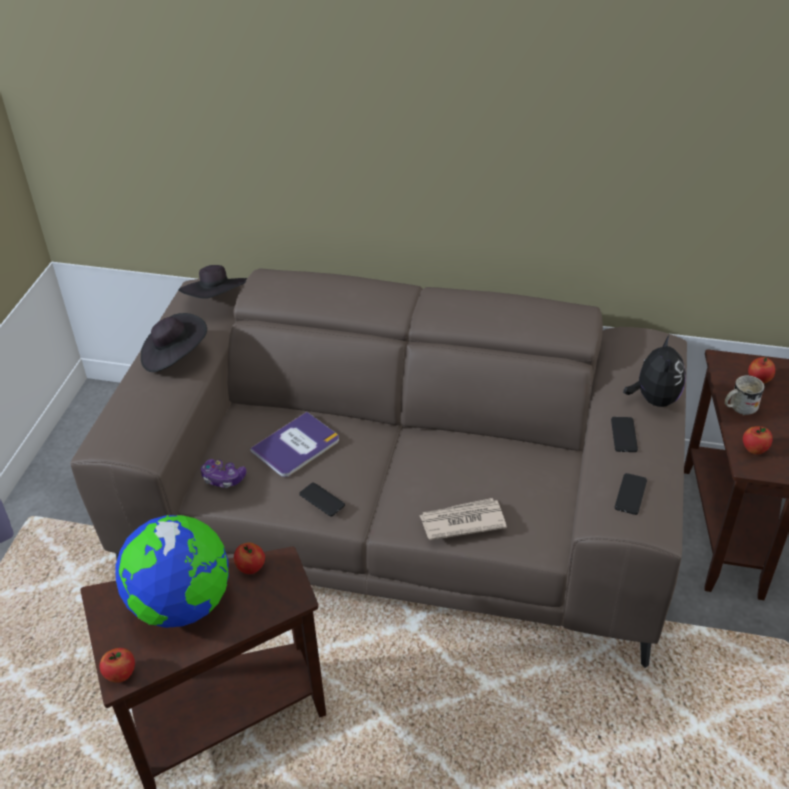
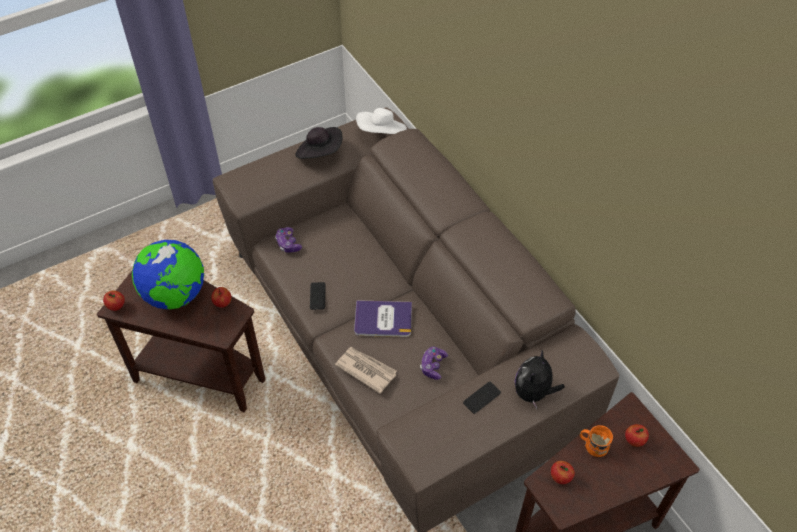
camera: 45 degrees right, 10 degrees up
black hat [178,265,247,299] -> white hat [356,108,407,134]
book [250,412,339,477] -> book moved to [354,300,412,337]
phone [615,473,647,515] -> none
plush toy [623,334,686,407] -> plush toy turned 150 degrees clockwise [515,350,565,409]
white mug [725,375,764,415] -> orange mug [580,425,613,457]
none -> game controller [420,347,448,380]

